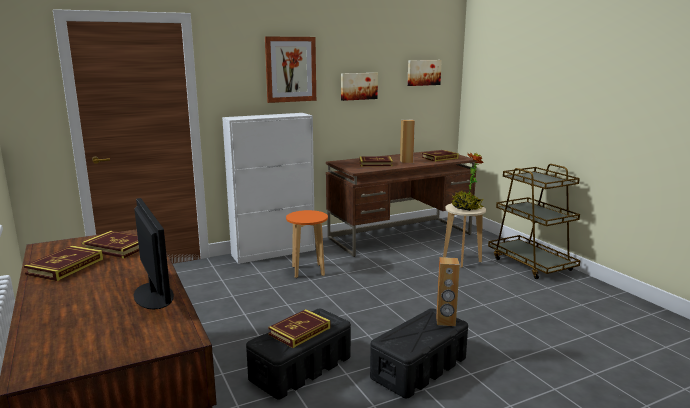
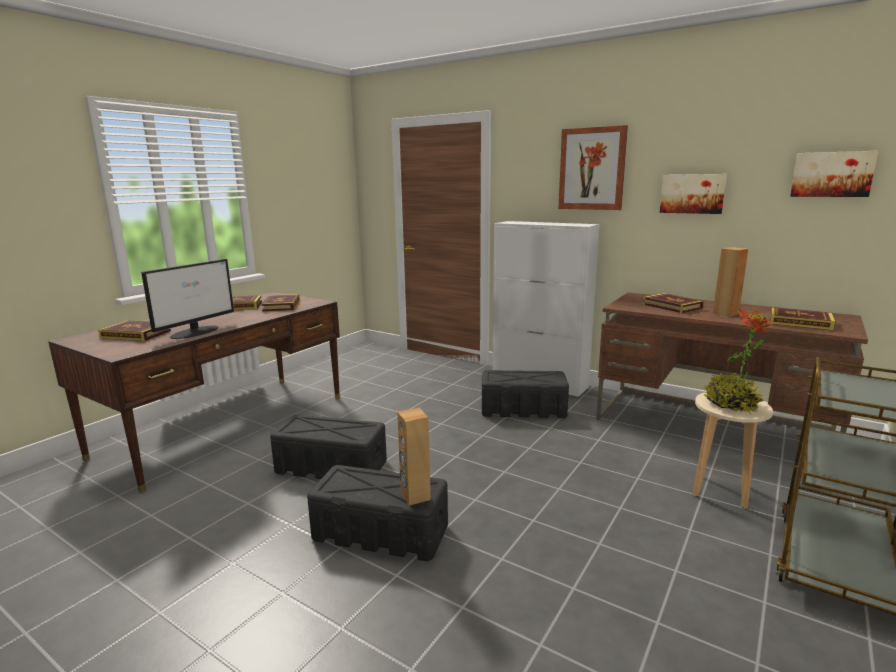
camera: 60 degrees right, 0 degrees up
book [268,309,330,348] -> book moved to [98,320,171,341]
orange stool [286,210,328,278] -> black storage box [482,370,569,418]

